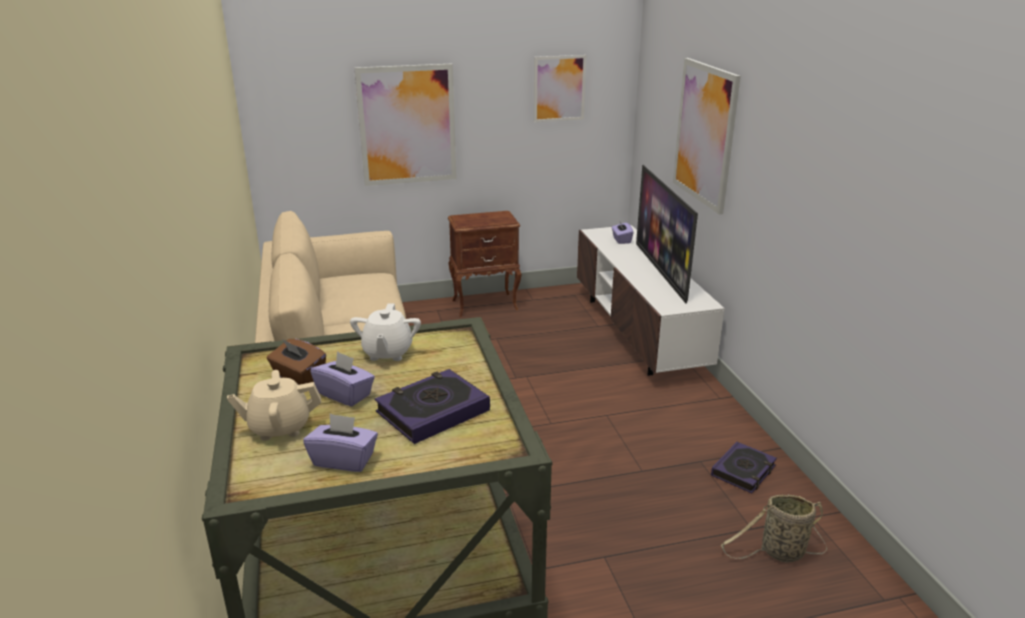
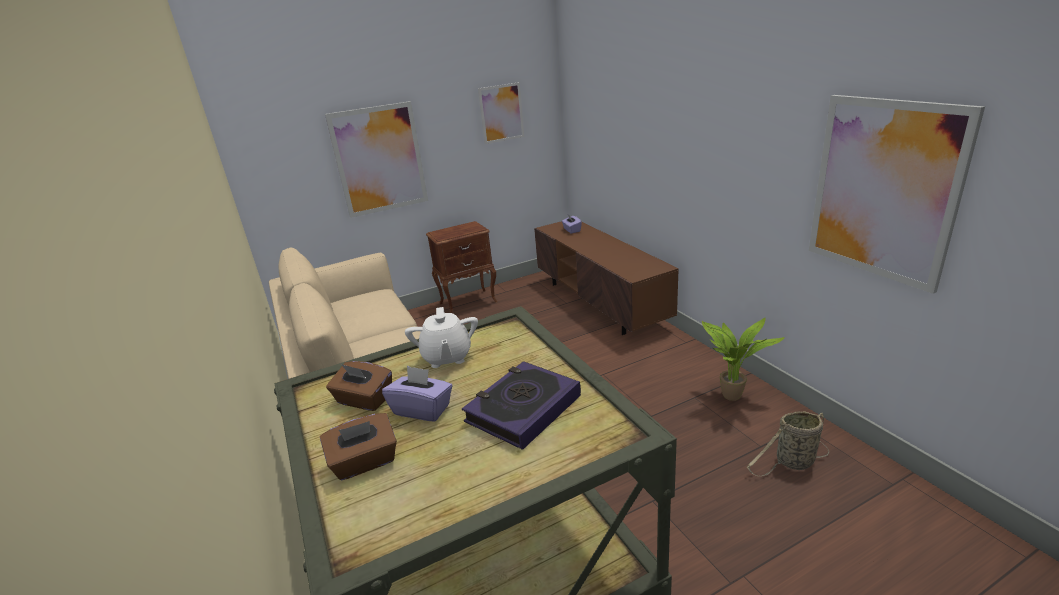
camera: 10 degrees left, 0 degrees up
beige teapot [227,370,321,441] -> brown tissue box [320,413,397,480]
purple tissue box [303,414,378,472] -> none
white tv stand [577,225,725,376] -> brown tv stand [534,221,679,335]
television [636,165,698,303] -> none
picture [673,58,741,215] -> picture moved to [809,95,985,294]
book [711,442,777,493] -> potted plant [702,318,785,401]

